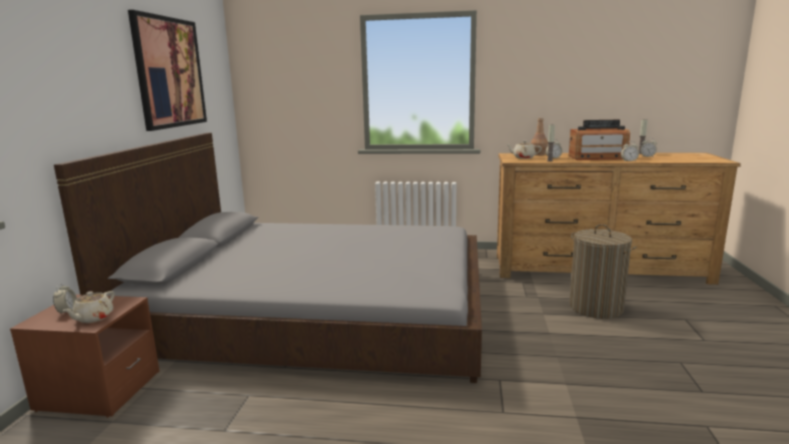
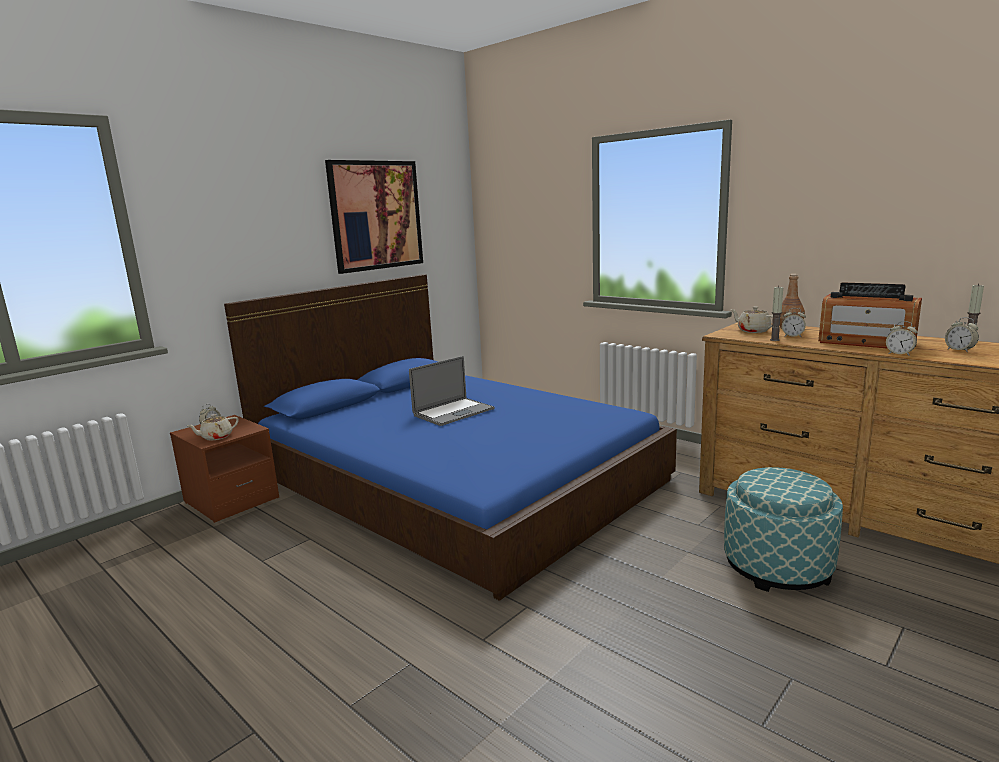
camera: 35 degrees right, 0 degrees up
grey bed [54,133,482,383] -> blue bed [224,274,677,601]
laundry basket [569,224,637,319] -> ottoman [724,467,843,592]
none -> laptop [409,356,494,426]

